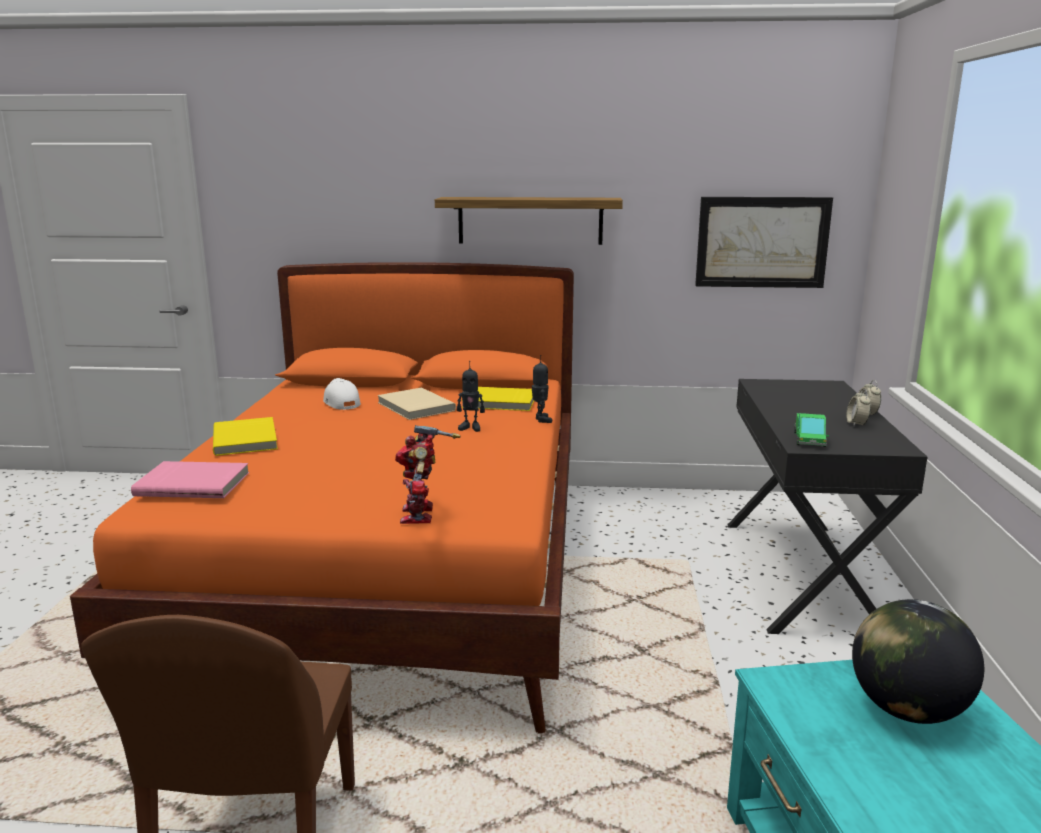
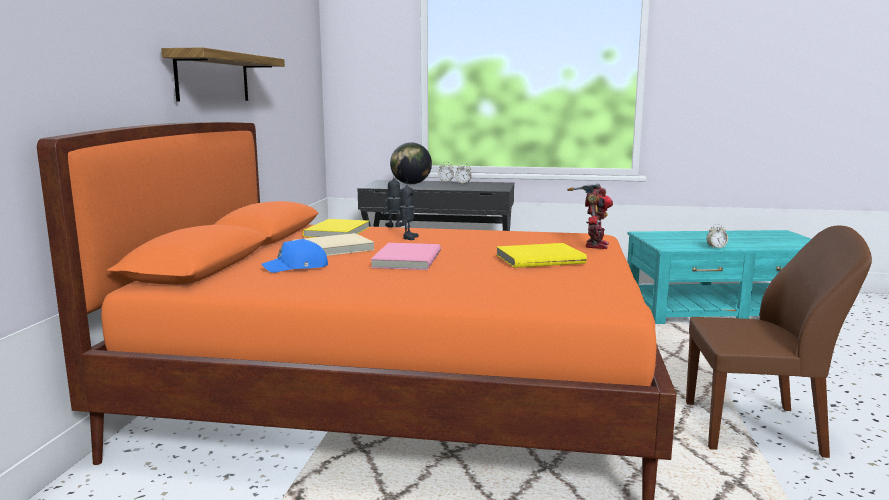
camera: 85 degrees left, 5 degrees down
pink book [131,461,249,498] -> pink book moved to [371,243,441,270]
yellow book [213,417,278,456] -> yellow book moved to [496,243,587,268]
white cap [323,378,361,410] -> blue cap [261,239,328,273]
toy robot [395,425,461,524] -> toy robot turned 75 degrees counterclockwise [567,183,613,249]
picture [695,197,833,288] -> none
toy truck [794,413,829,447] -> none
globe [852,599,984,724] -> globe moved to [390,142,432,184]
none -> alarm clock [707,224,728,248]

